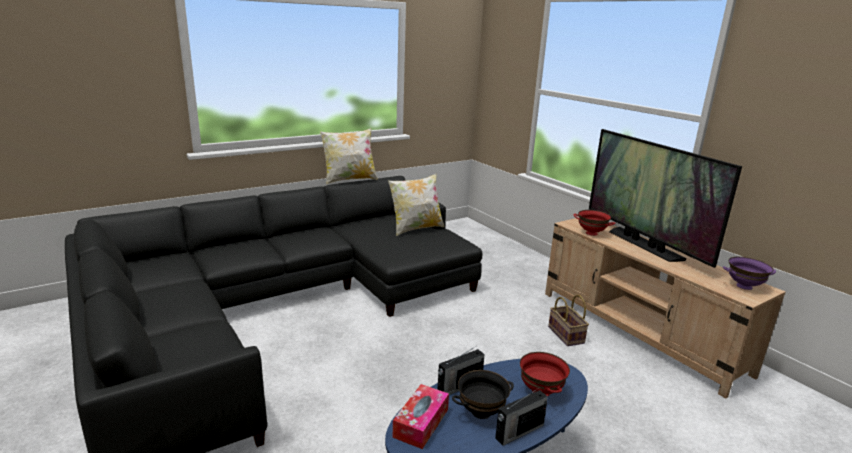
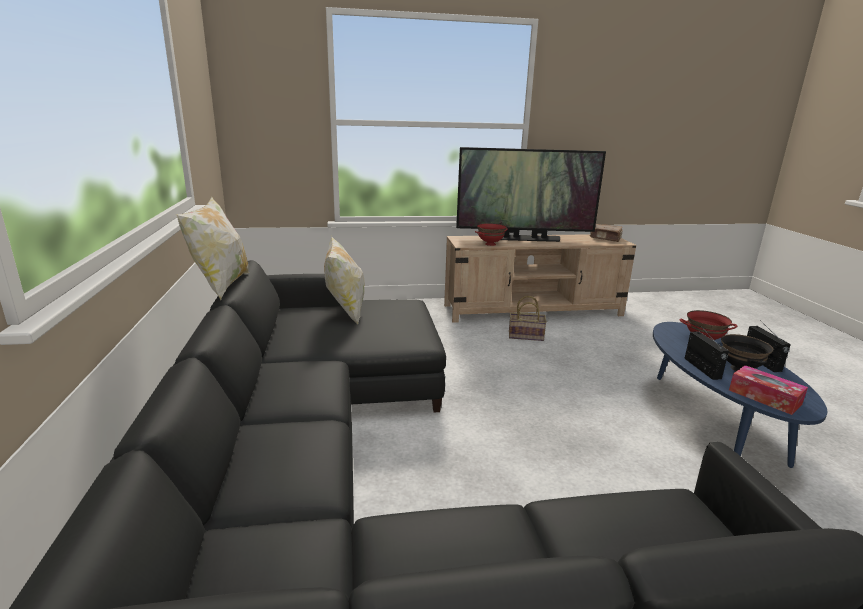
camera: 65 degrees left, 0 degrees up
purple bowl [723,257,776,290] -> brown book [590,224,623,242]

